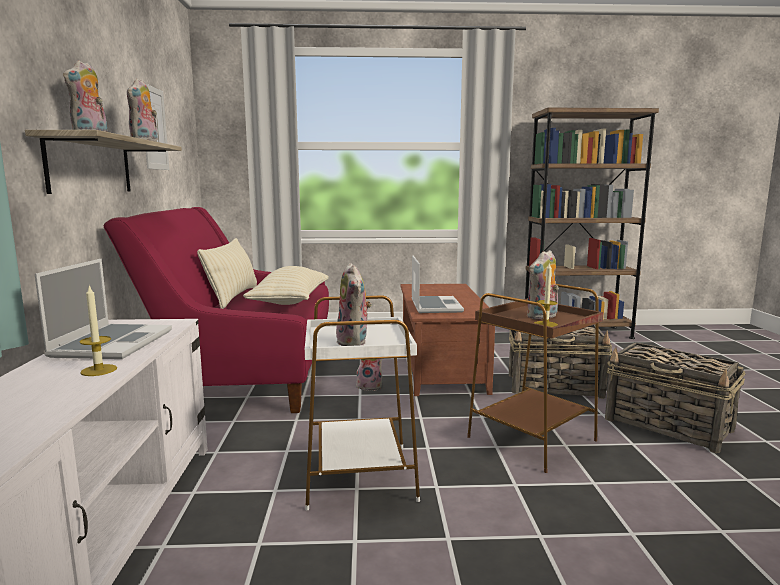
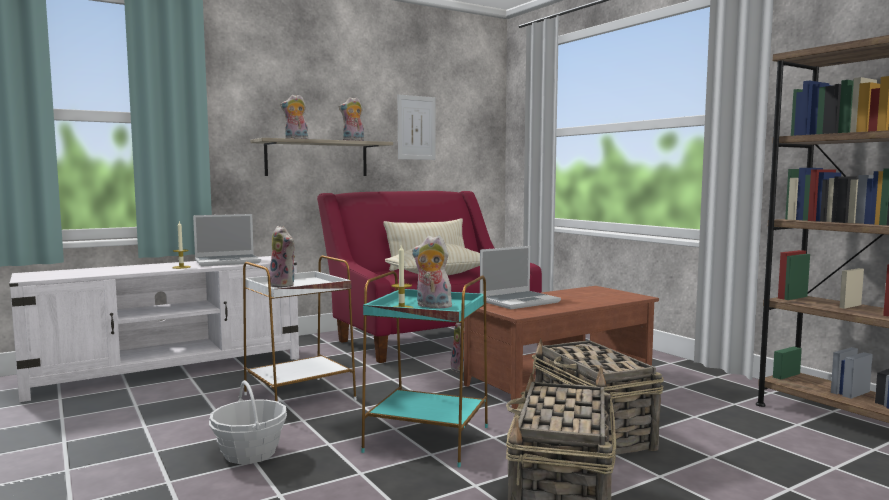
camera: 60 degrees right, 5 degrees down
plush toy [336,263,372,346] -> plush toy turned 90 degrees counterclockwise [269,226,295,288]
brown side table [467,284,604,473] -> turquoise side table [361,271,488,467]
none -> basket [209,380,287,464]

